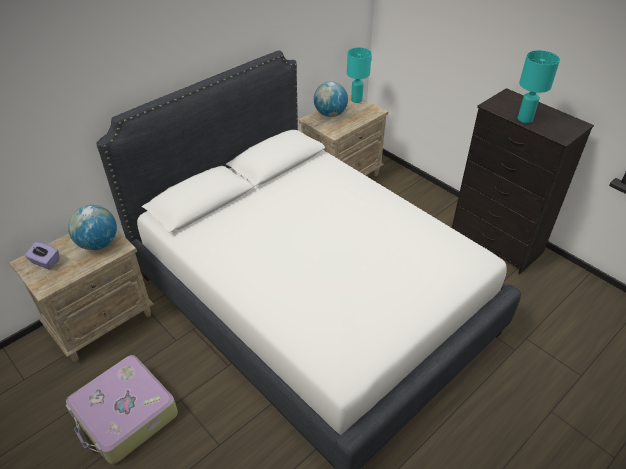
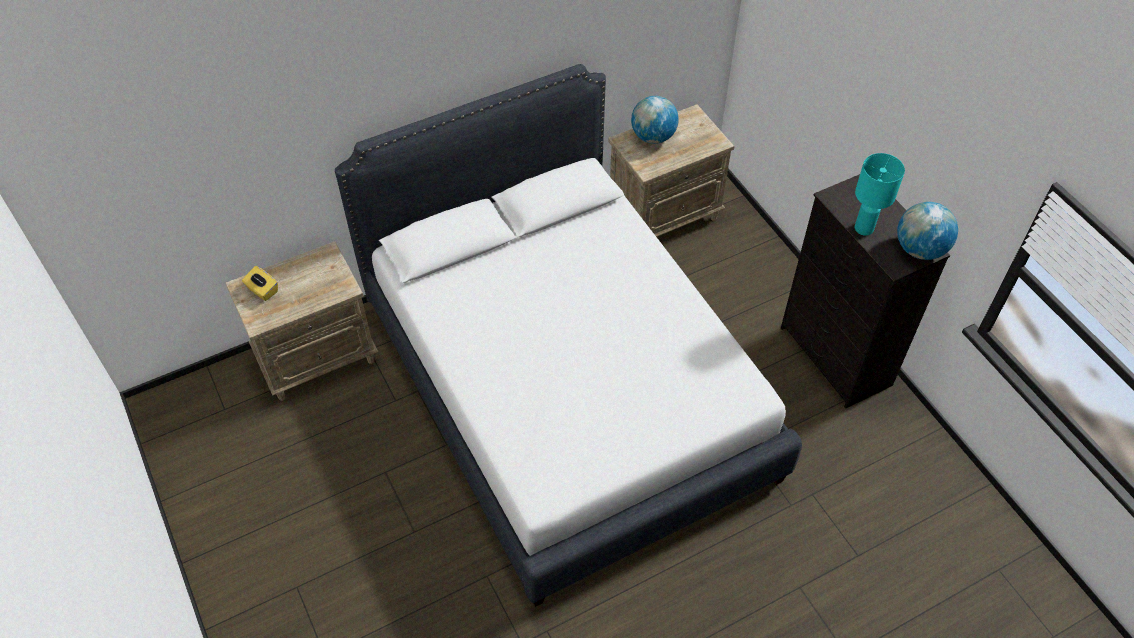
camera: 15 degrees right, 10 degrees up
purple tissue box [25,242,59,269] -> yellow tissue box [242,266,278,301]
suitcase [66,355,178,464] -> none
globe [68,205,117,250] -> globe moved to [897,202,958,260]
turquoise table lamp [347,47,372,103] -> none

